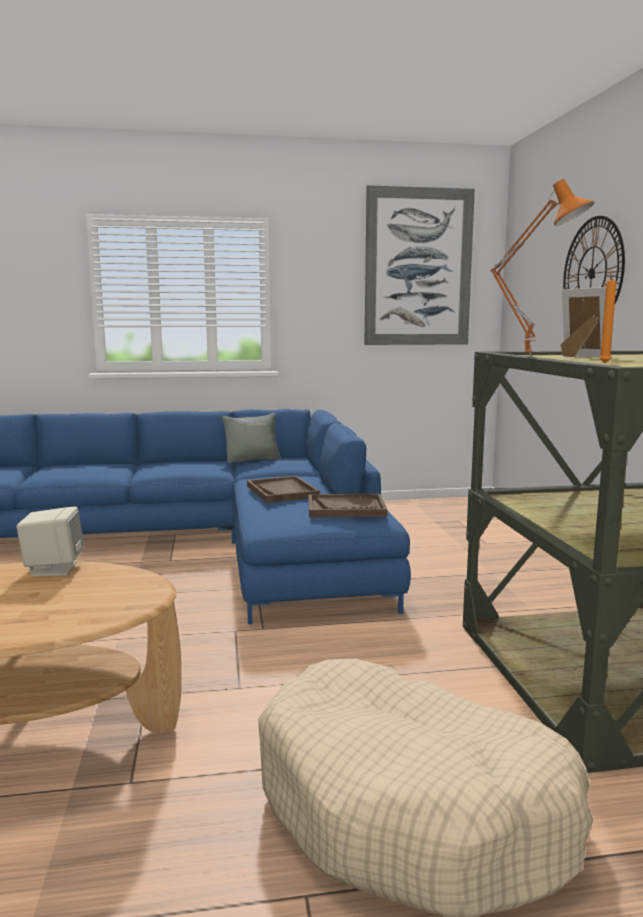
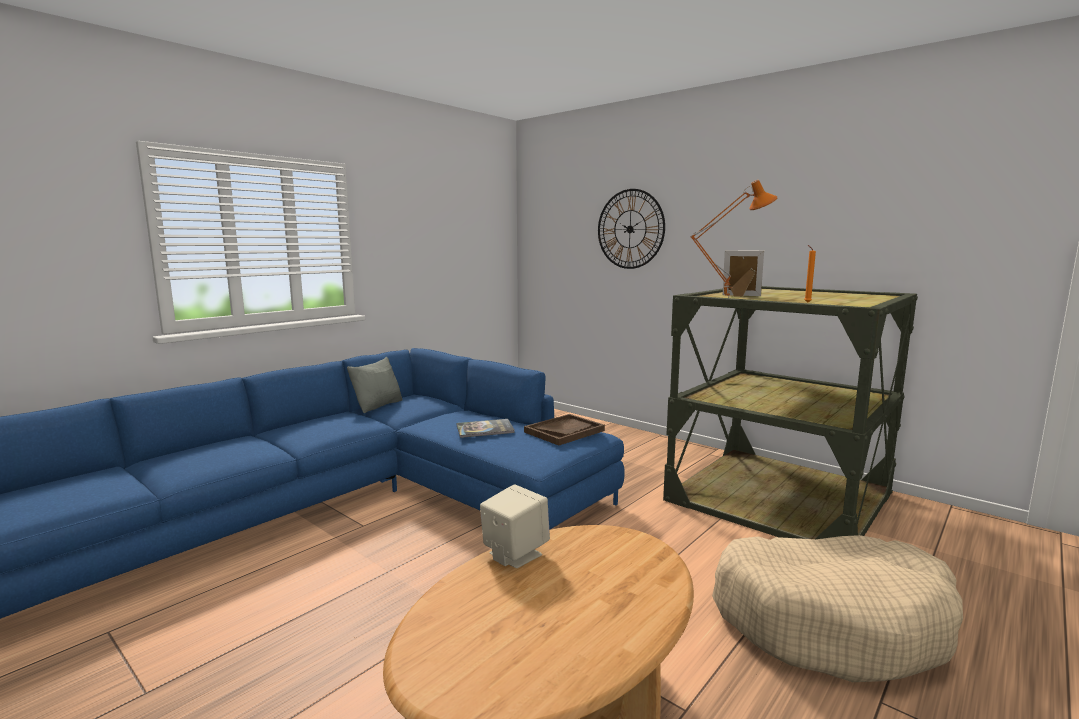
camera: 40 degrees left, 0 degrees up
brown tray [247,476,320,503] -> book [456,419,515,438]
picture [364,185,475,345] -> none

